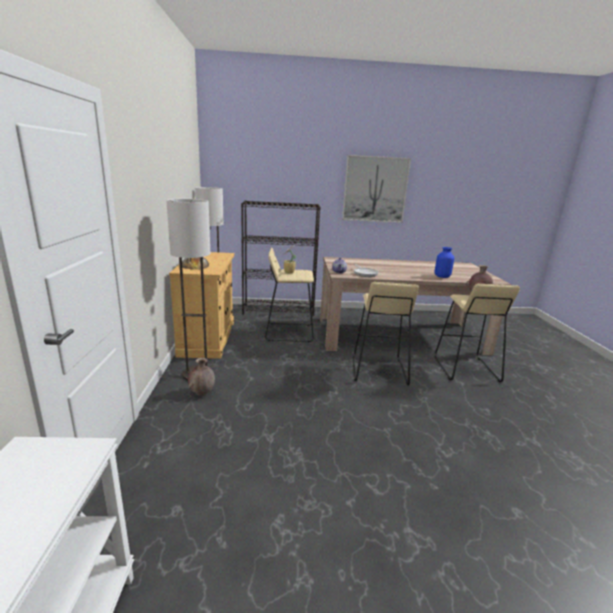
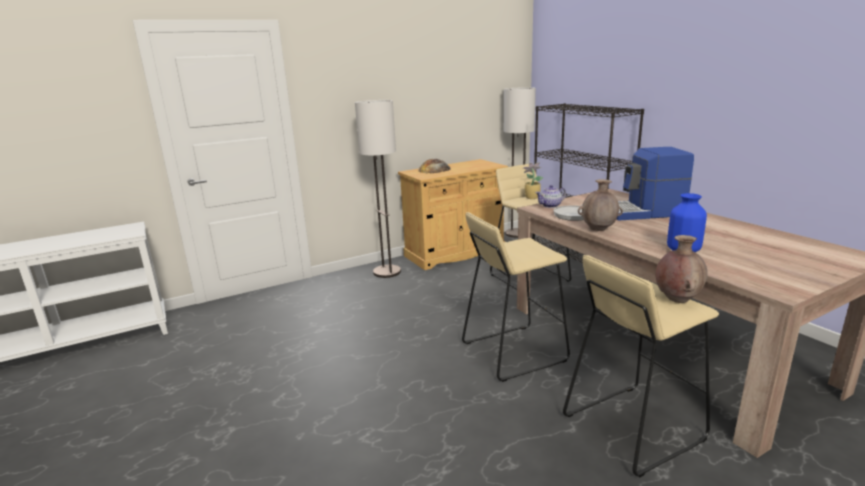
camera: 65 degrees right, 0 degrees up
brown vase [188,358,215,396] -> brown vase moved to [578,179,623,231]
picture [342,155,411,223] -> none
none -> coffee machine [617,147,694,221]

